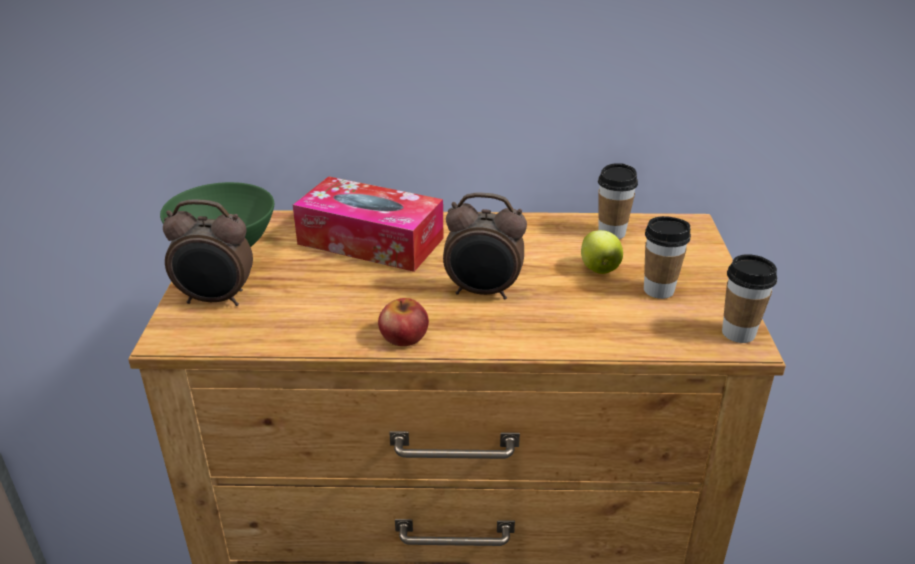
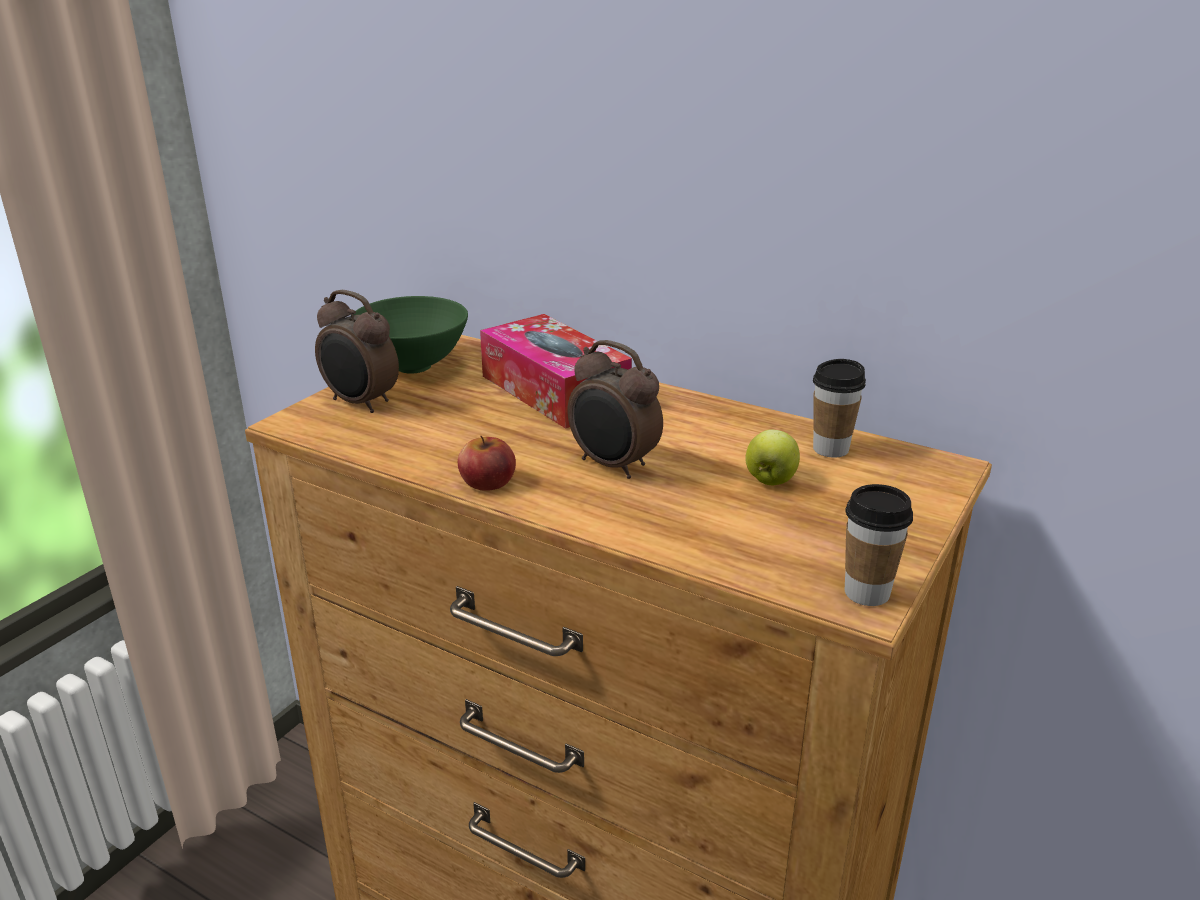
camera: 30 degrees right, 5 degrees down
cup [644,216,691,299] -> none

